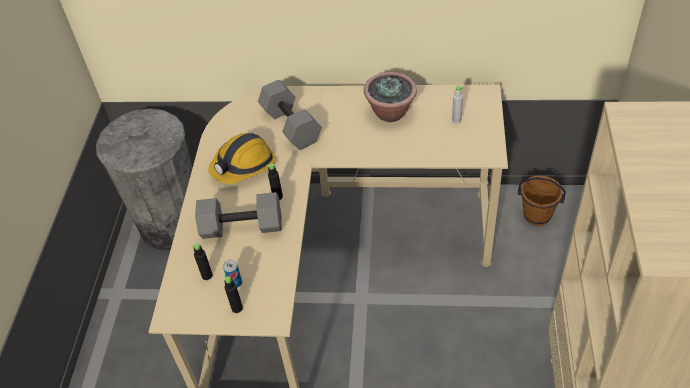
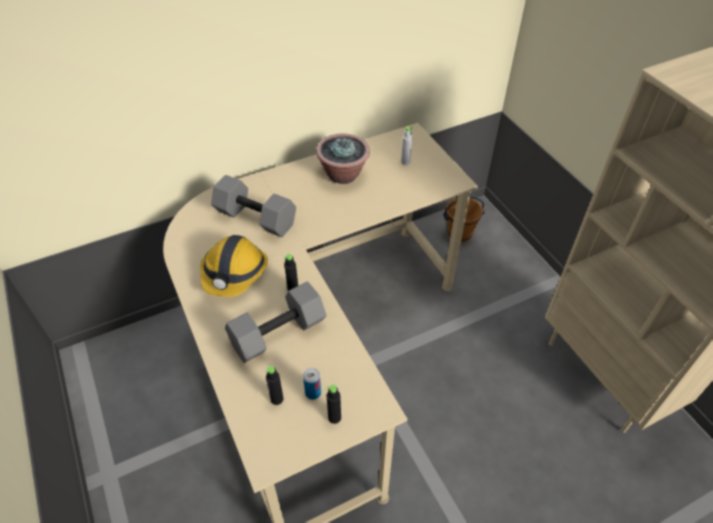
camera: 35 degrees left, 0 degrees up
grey trash can [96,109,192,250] -> none

